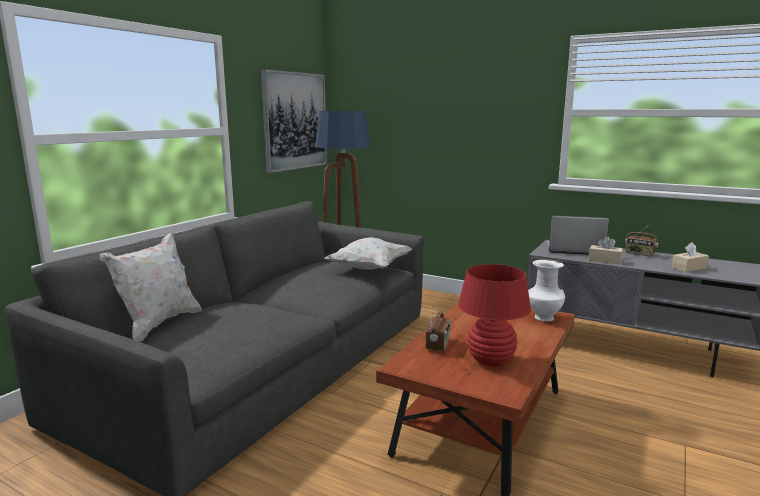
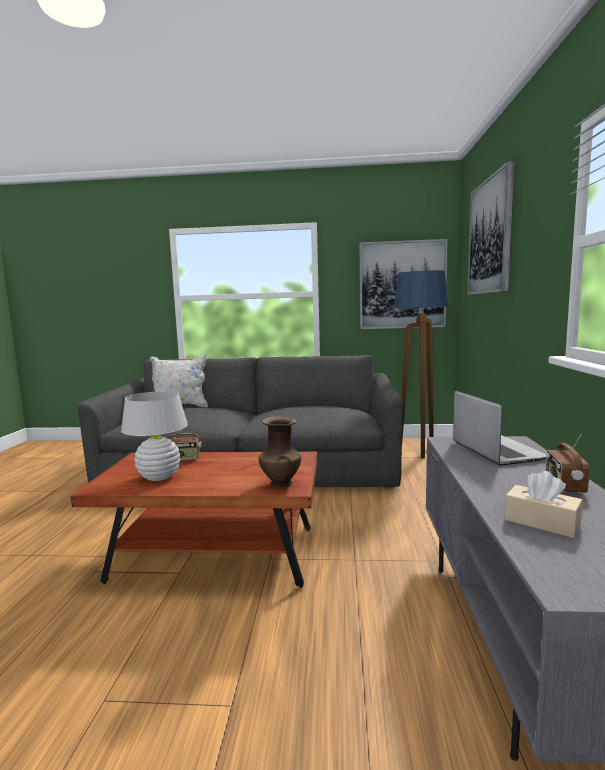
camera: 65 degrees right, 5 degrees down
white pillow [324,237,412,270] -> none
red table lamp [458,264,531,366] -> white table lamp [121,391,188,481]
white vase [528,260,565,322] -> brown vase [259,416,301,488]
beige tissue box [589,236,623,264] -> none
none -> picture [468,160,515,295]

